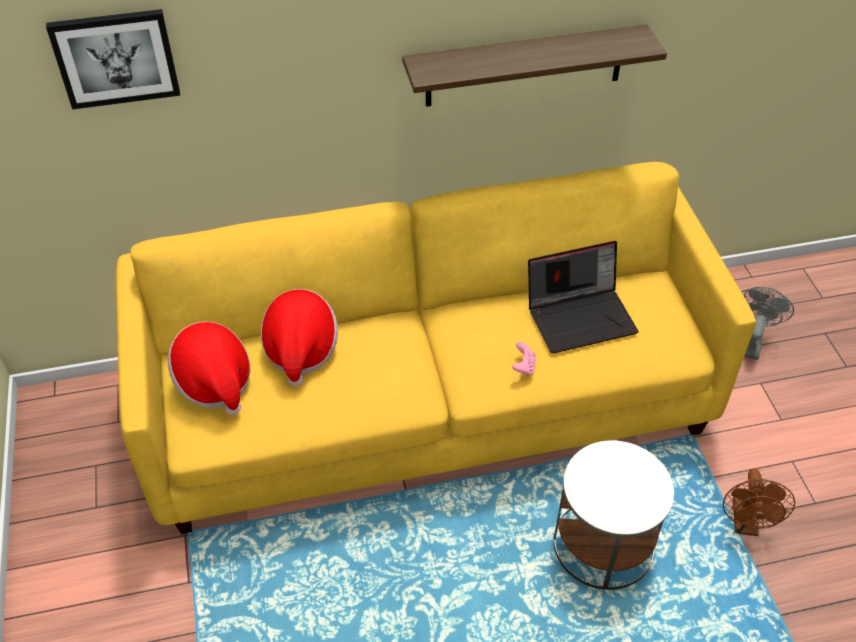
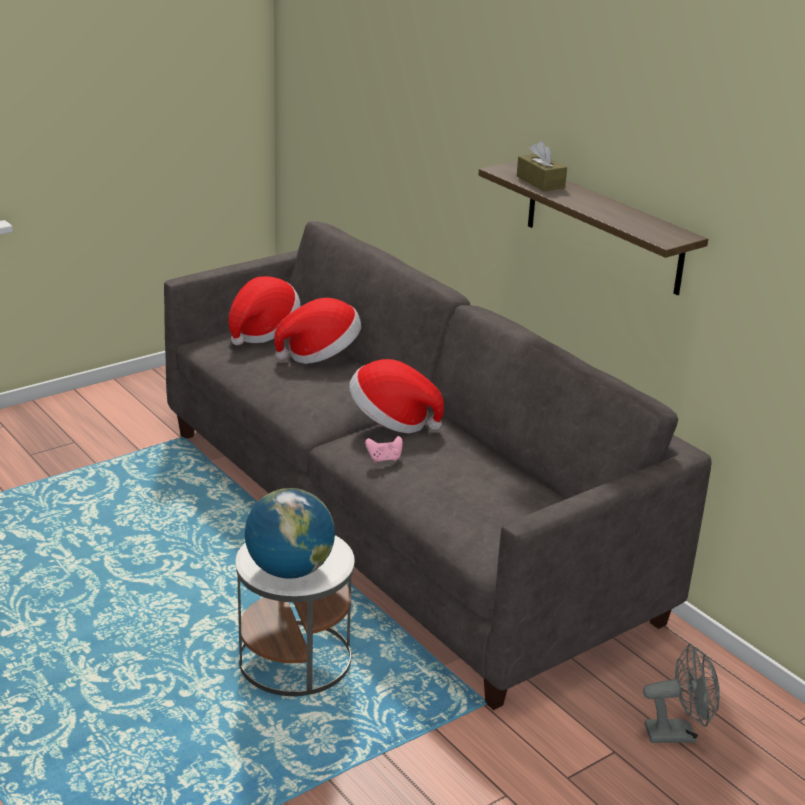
camera: 65 degrees right, 20 degrees down
picture [46,9,180,110] -> none
yellow sofa [116,162,756,534] -> grey sofa [164,221,712,710]
laptop [528,241,638,354] -> none
brown fan [723,469,795,536] -> none
none -> globe [245,488,335,579]
none -> hat [349,359,444,434]
none -> brown tissue box [517,141,567,191]

